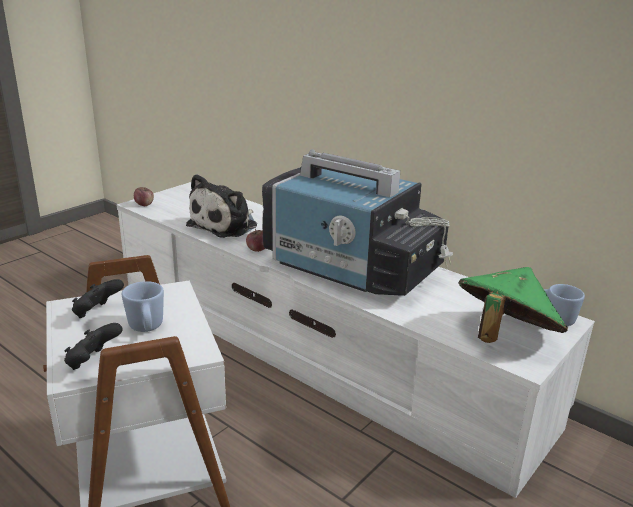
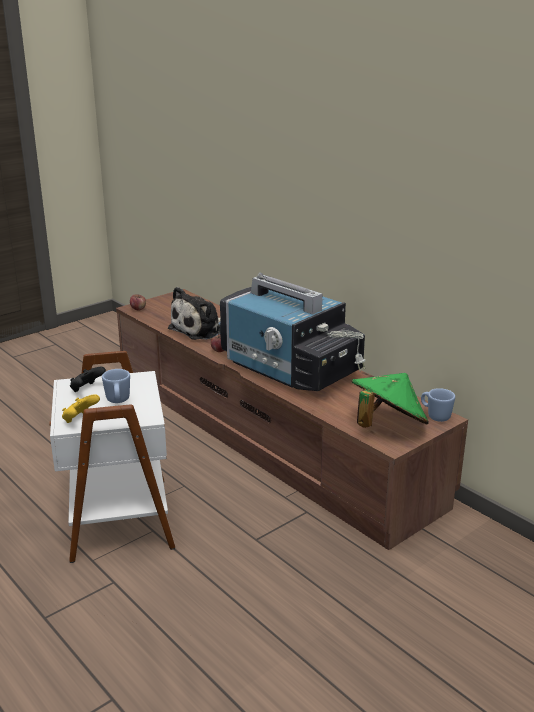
camera: 10 degrees right, 0 degrees up
black game controller [64,323,123,370] -> yellow game controller [62,394,100,423]
white tv stand [117,182,595,498] -> brown tv stand [116,289,468,550]

